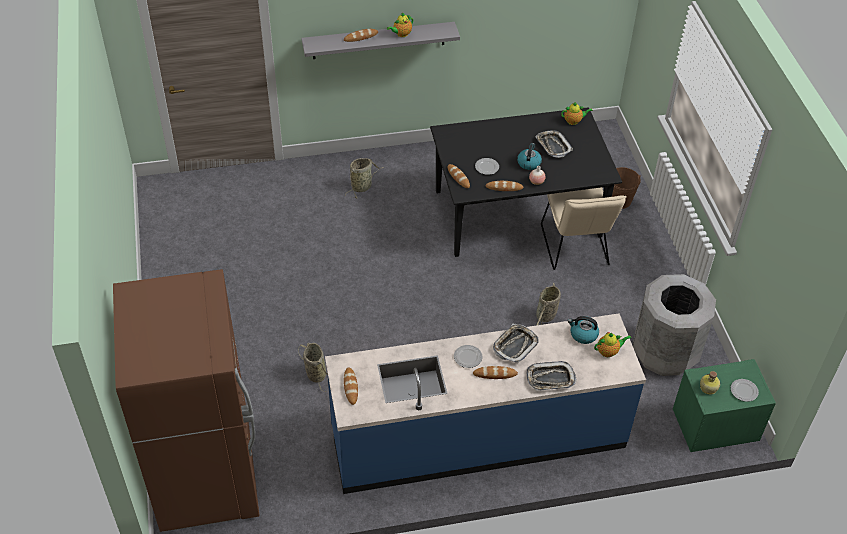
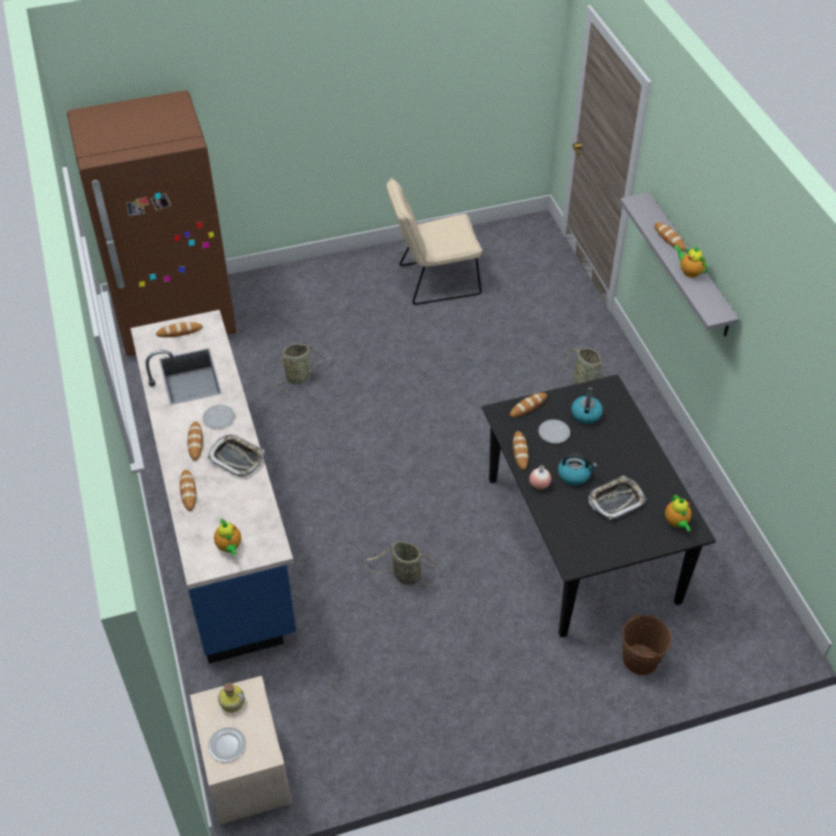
camera: 85 degrees right, 0 degrees up
tray [527,361,577,390] -> bread [180,470,196,511]
beige chair [541,187,627,270] -> beige chair moved to [387,178,482,305]
kettle [568,316,599,344] -> kettle moved to [571,388,603,424]
grey trash can [633,274,716,376] -> none
green nightstand [673,359,776,452] -> beige nightstand [190,676,291,824]

